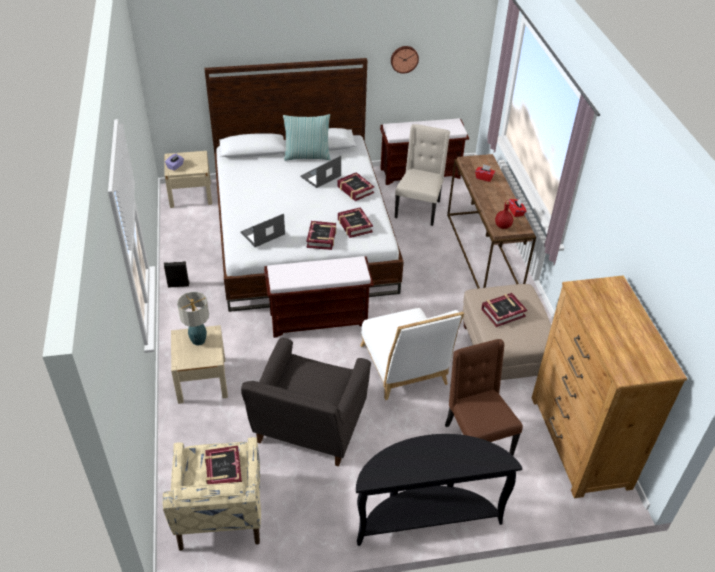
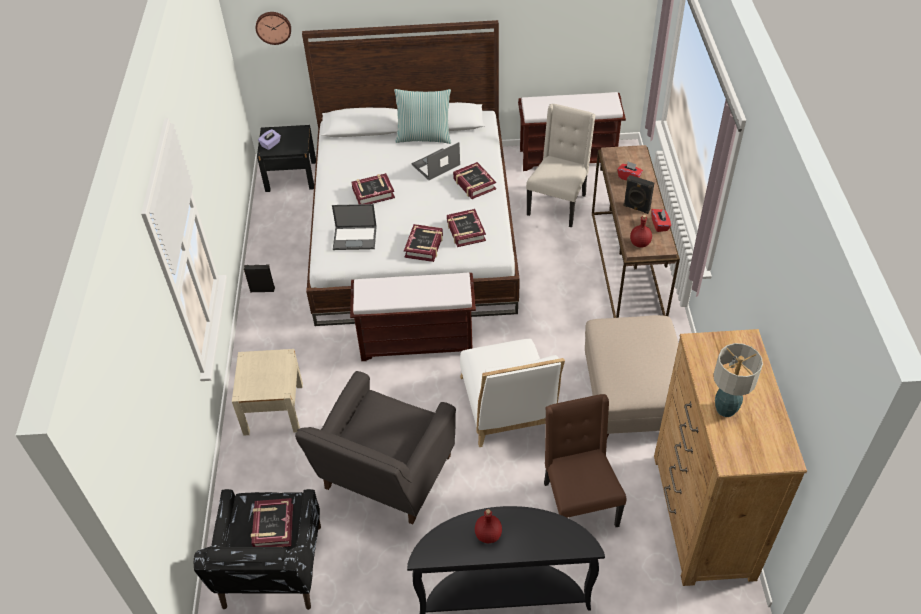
camera: 10 degrees right, 5 degrees up
beige armchair [163,437,261,551] -> black armchair [194,489,321,610]
beige nightstand [165,151,212,208] -> black nightstand [257,125,316,192]
table lamp [177,292,209,345] -> table lamp moved to [714,343,763,417]
laptop [240,214,285,247] -> laptop turned 150 degrees counterclockwise [332,204,377,250]
wall clock [391,46,419,74] -> wall clock moved to [256,12,291,45]
book [481,293,527,327] -> book moved to [351,173,395,204]
none -> red bottle [475,509,502,543]
none -> black speaker [624,175,654,214]

